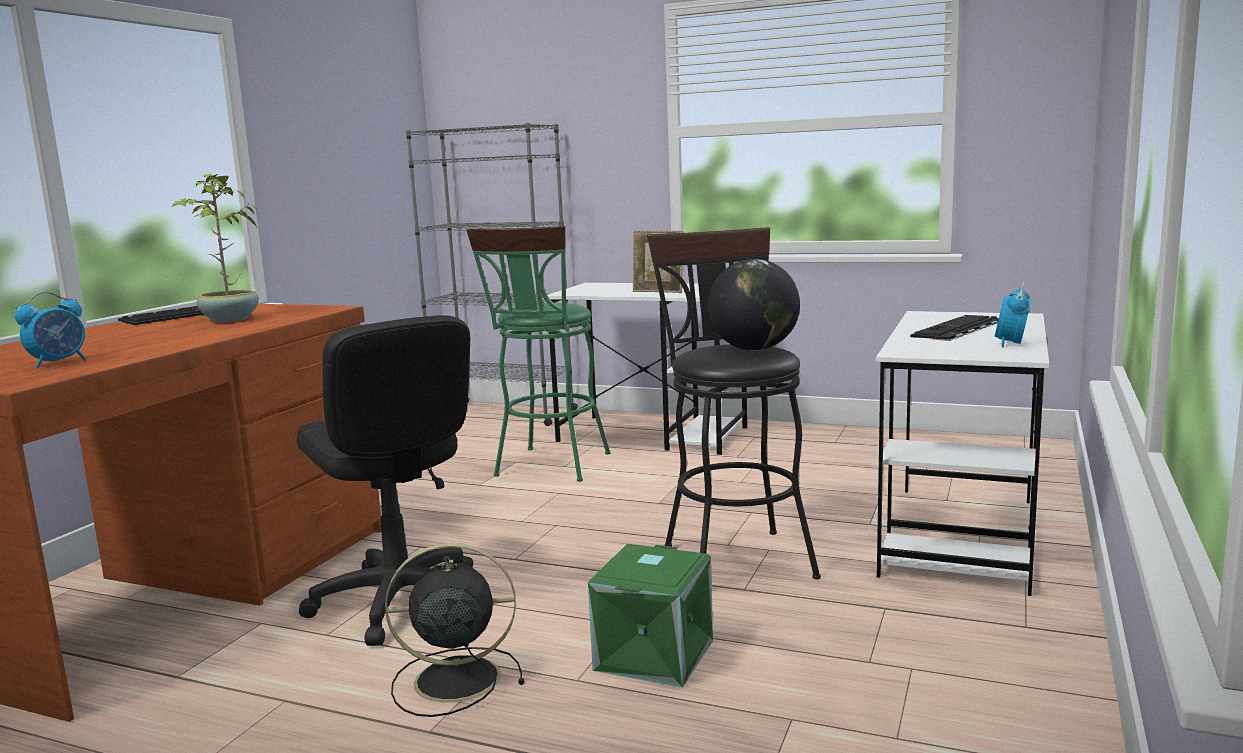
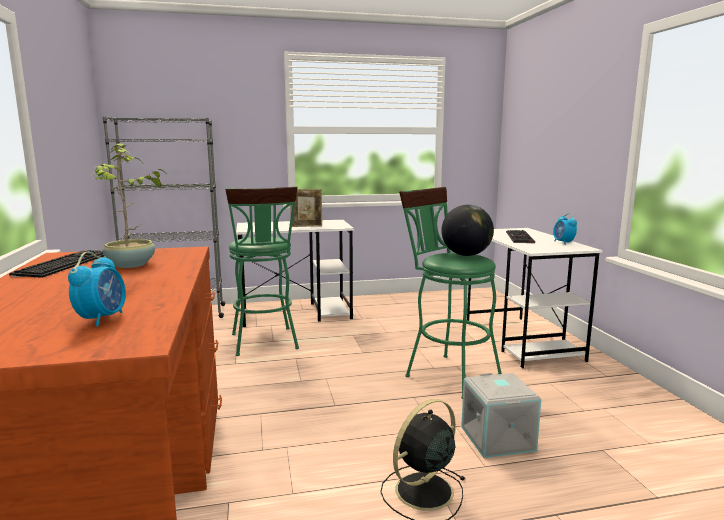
camera: 35 degrees left, 0 degrees up
black office chair [297,315,473,646] -> none
green storage box [588,544,713,688] -> grey storage box [461,373,542,458]
black stool [647,227,821,579] -> green stool [399,187,502,399]

